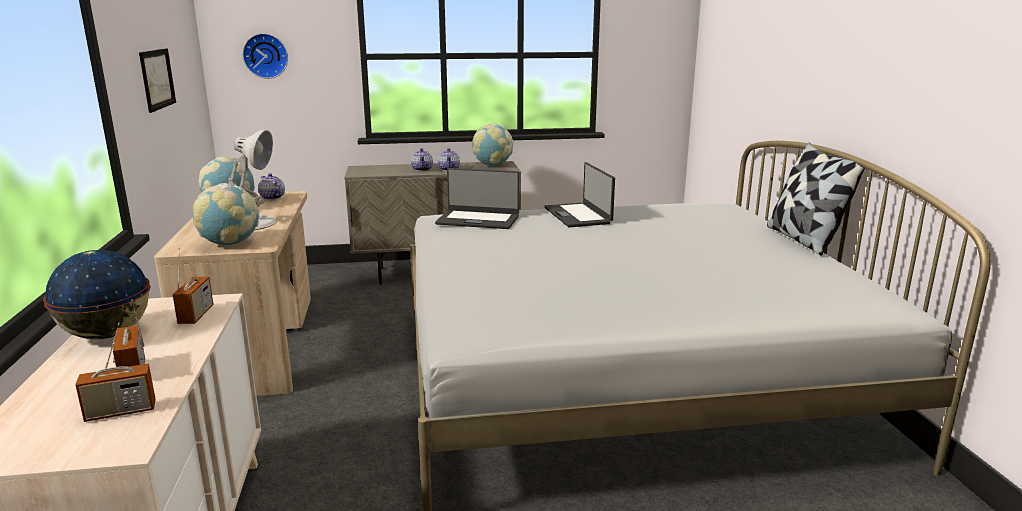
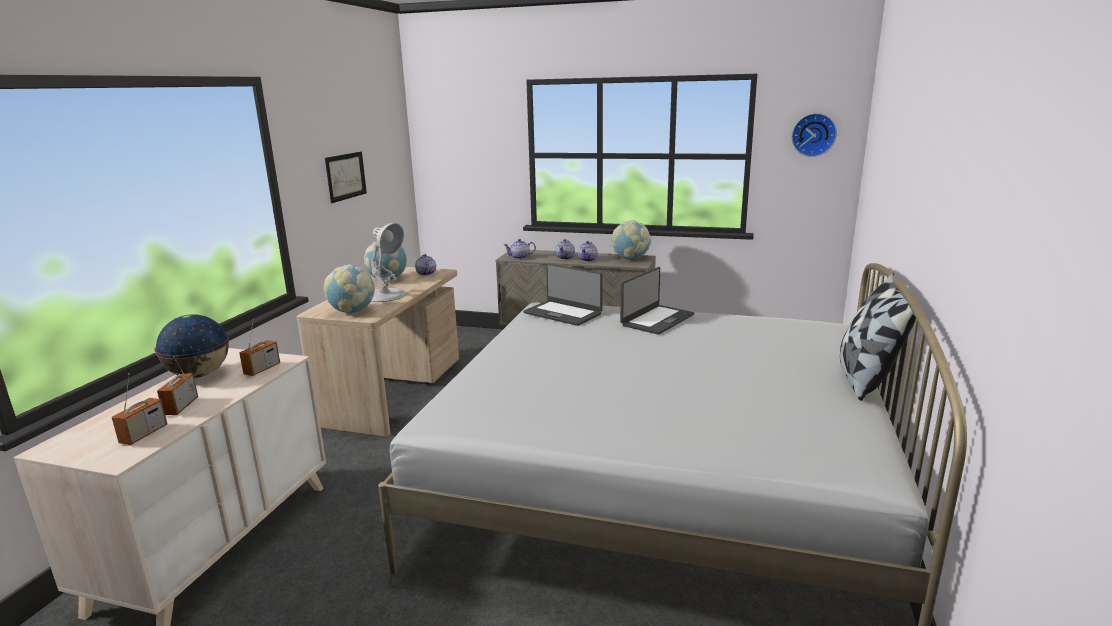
camera: 25 degrees right, 0 degrees up
radio [75,323,156,422] -> radio turned 75 degrees counterclockwise [112,373,167,445]
wall clock [243,33,288,79] -> wall clock moved to [791,113,837,157]
laptop [545,162,615,227] -> laptop turned 150 degrees counterclockwise [620,267,694,335]
none -> teapot [504,239,536,259]

